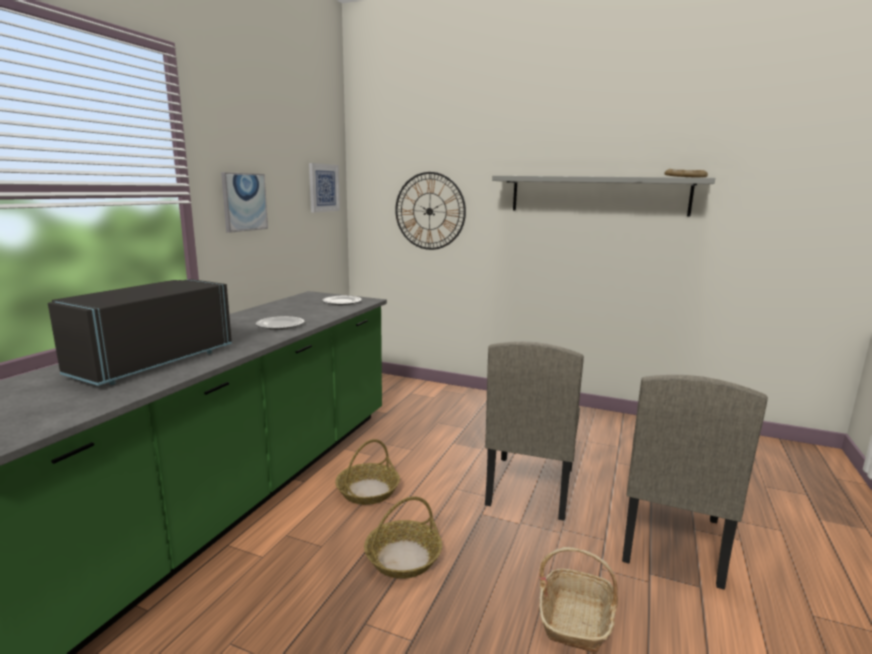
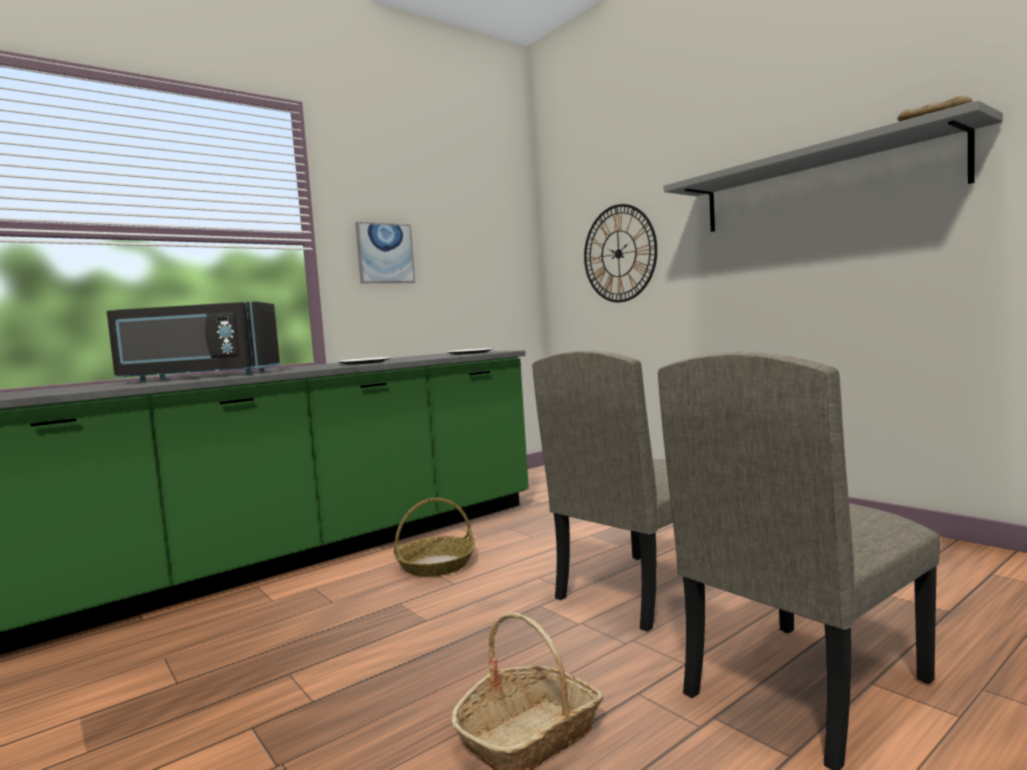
camera: 30 degrees right, 10 degrees down
black microwave [48,279,232,386] -> black microwave turned 150 degrees counterclockwise [107,302,280,382]
picture [309,163,340,212] -> none
basket [364,496,442,579] -> none

